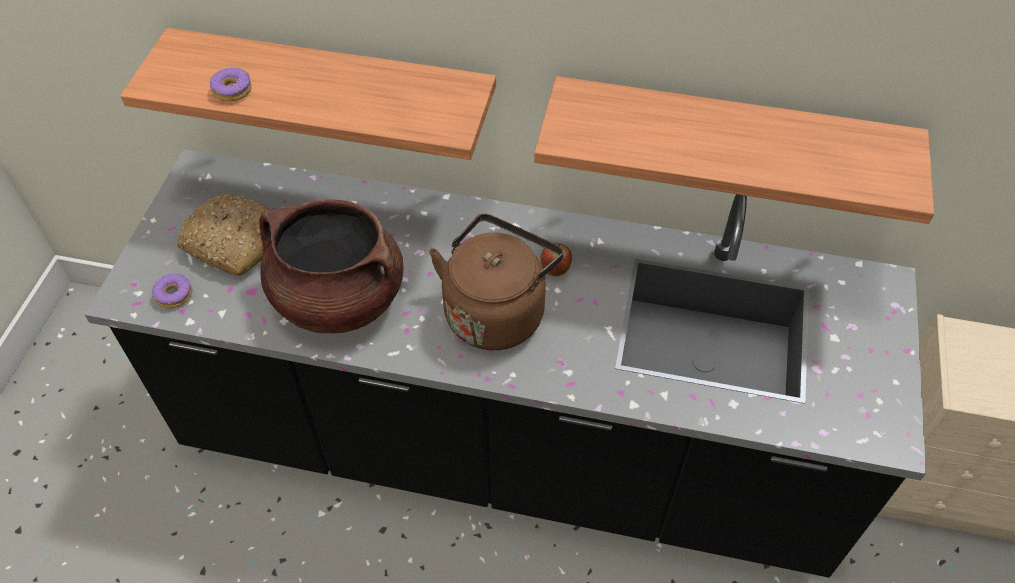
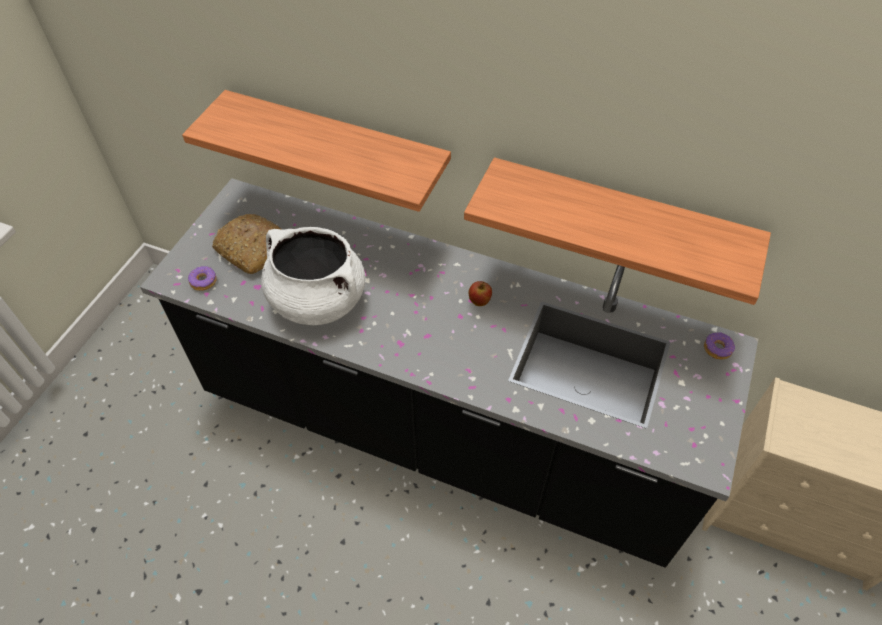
camera: 10 degrees right, 0 degrees up
donut [210,67,252,101] -> donut moved to [704,332,735,359]
brown cooking pot [259,199,404,333] -> white cooking pot [261,227,366,325]
brown kettle [429,214,563,350] -> none

